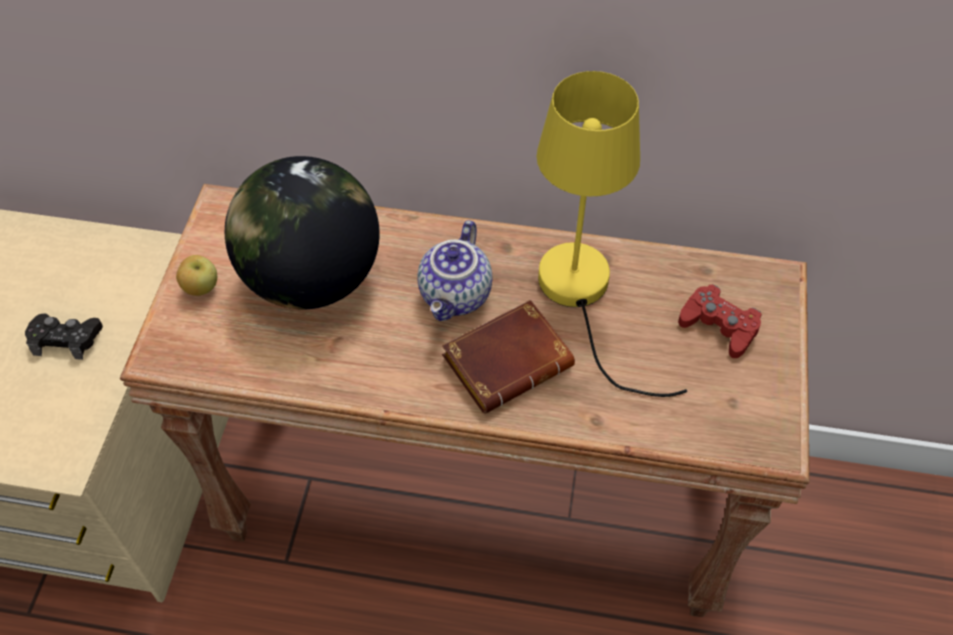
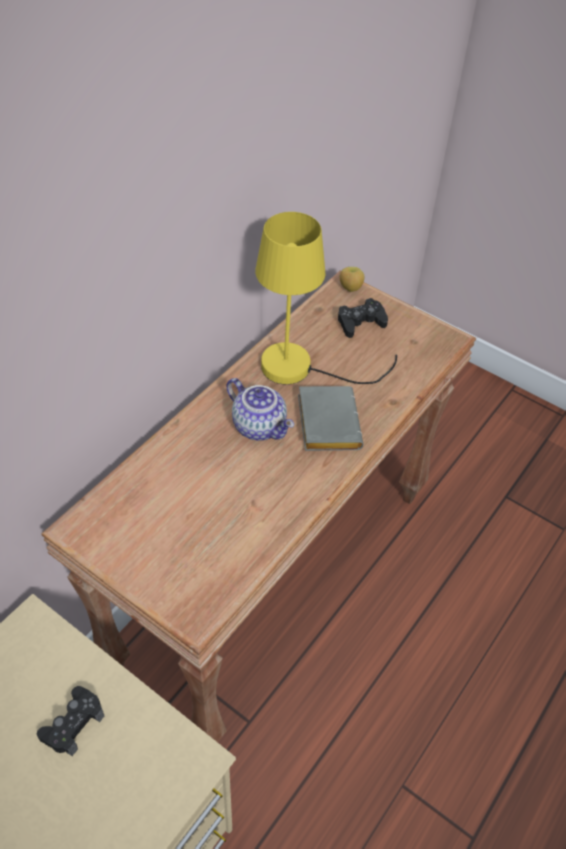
camera: 65 degrees left, 5 degrees down
apple [176,255,217,296] -> apple moved to [340,267,364,292]
globe [225,156,380,310] -> none
brown book [442,300,575,414] -> grey book [298,386,363,451]
red game controller [678,284,762,358] -> black game controller [338,298,388,338]

